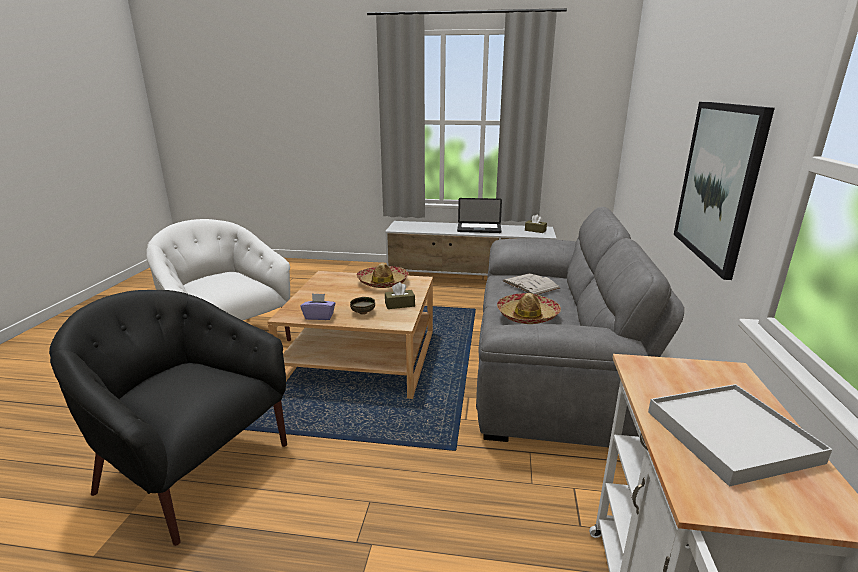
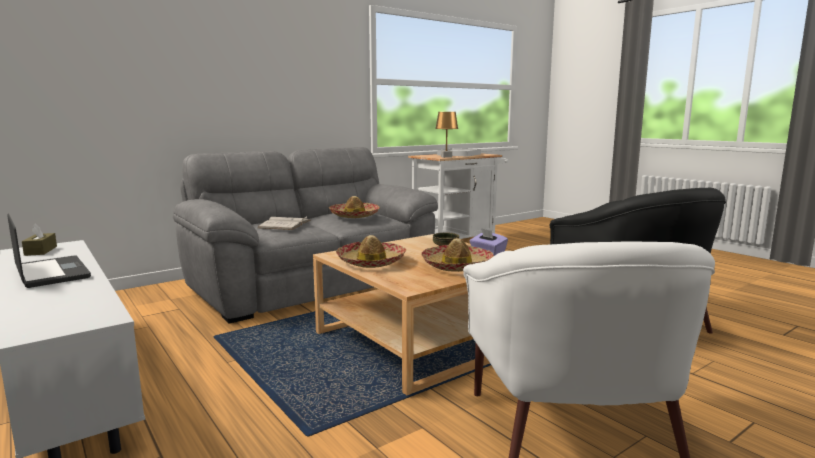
camera: 135 degrees left, 10 degrees down
brown tissue box [385,282,415,309] -> none
picture [674,102,775,280] -> none
none -> hat [421,238,494,272]
none -> brown table lamp [435,112,458,158]

